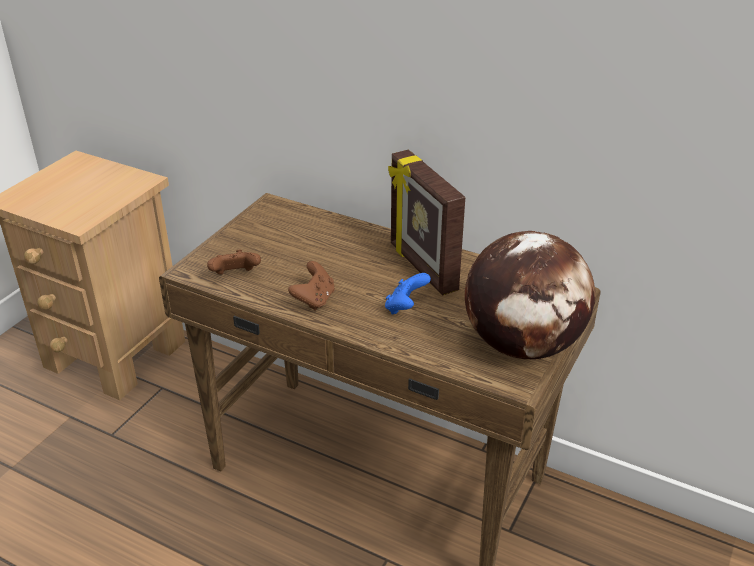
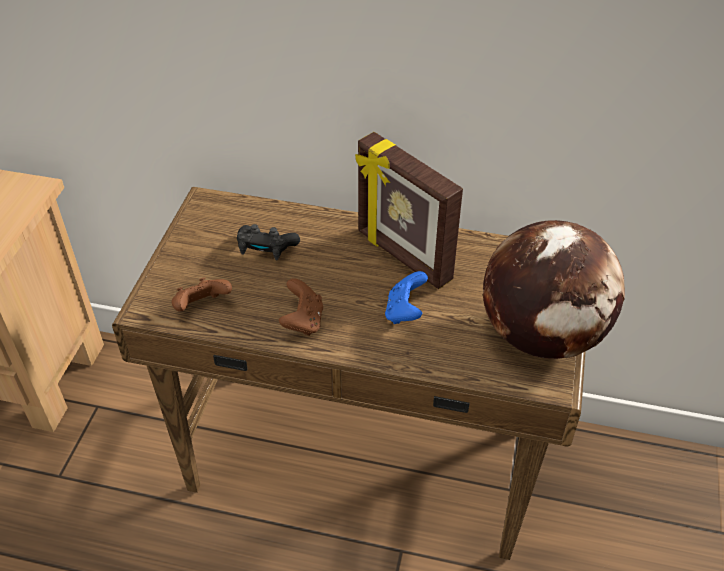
camera: 15 degrees left, 10 degrees up
none -> black game controller [237,224,300,260]

